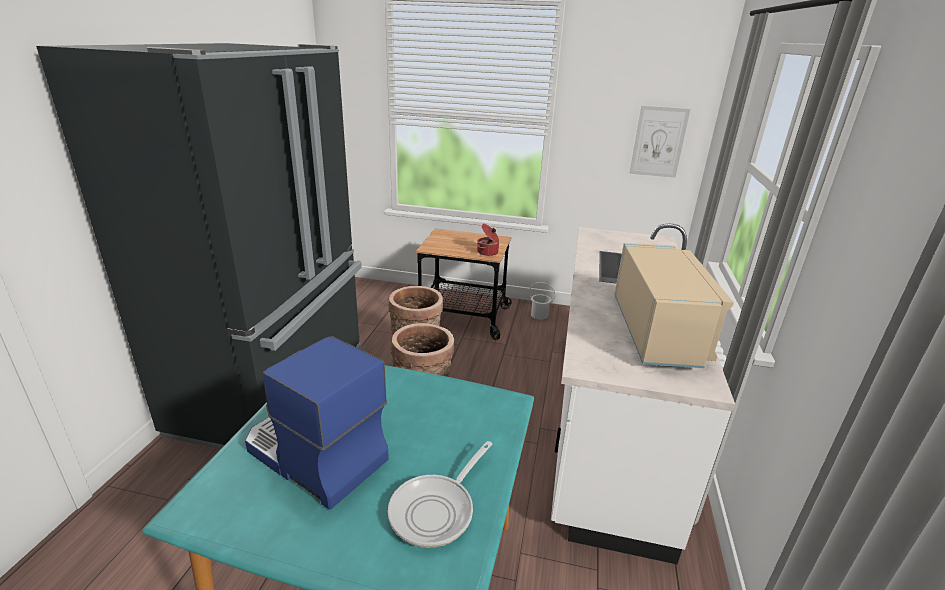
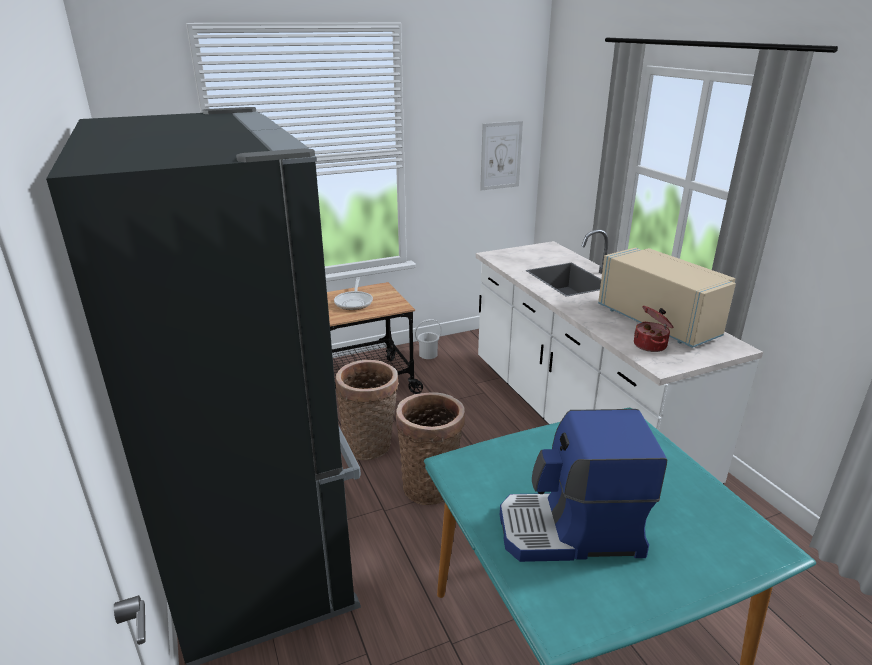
camera: 35 degrees left, 0 degrees up
frying pan [388,441,492,548] -> frying pan moved to [334,277,373,310]
cooking pot [477,224,499,256] -> cooking pot moved to [634,306,673,352]

